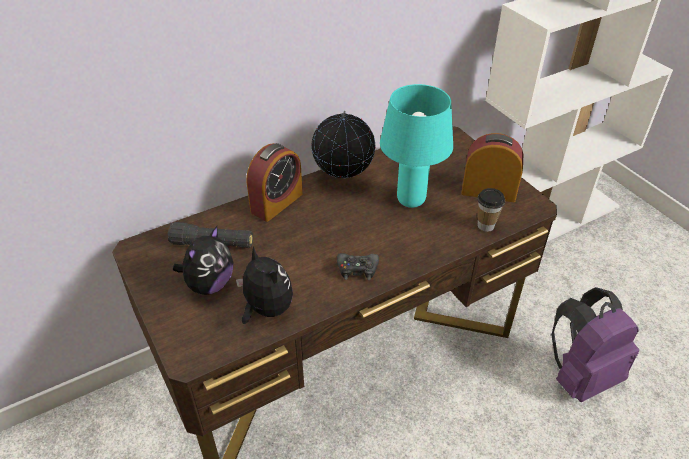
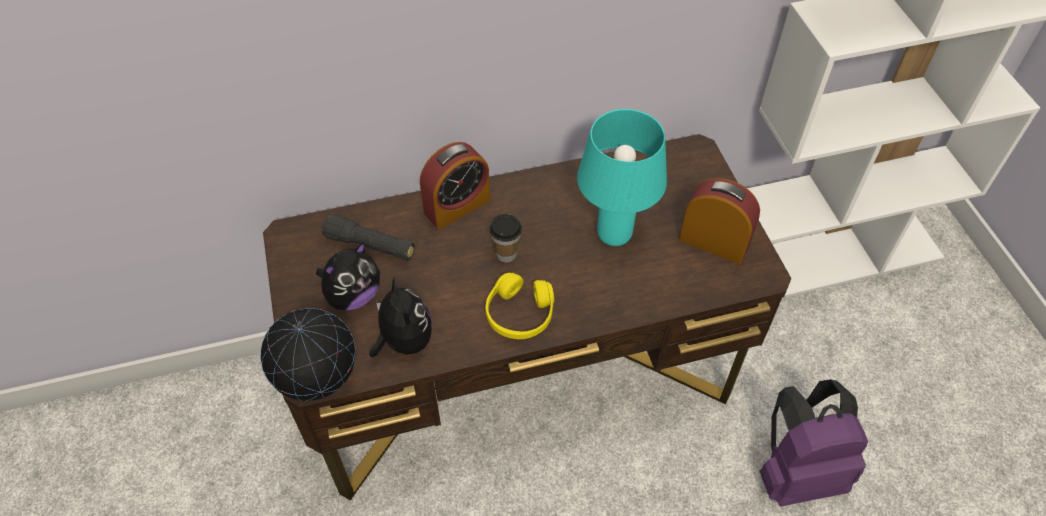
camera: 15 degrees right, 10 degrees up
globe [311,111,376,179] -> globe moved to [260,308,356,401]
black game controller [337,253,379,280] -> yellow headphones [485,273,554,339]
cup [477,188,505,232] -> cup moved to [489,214,522,262]

